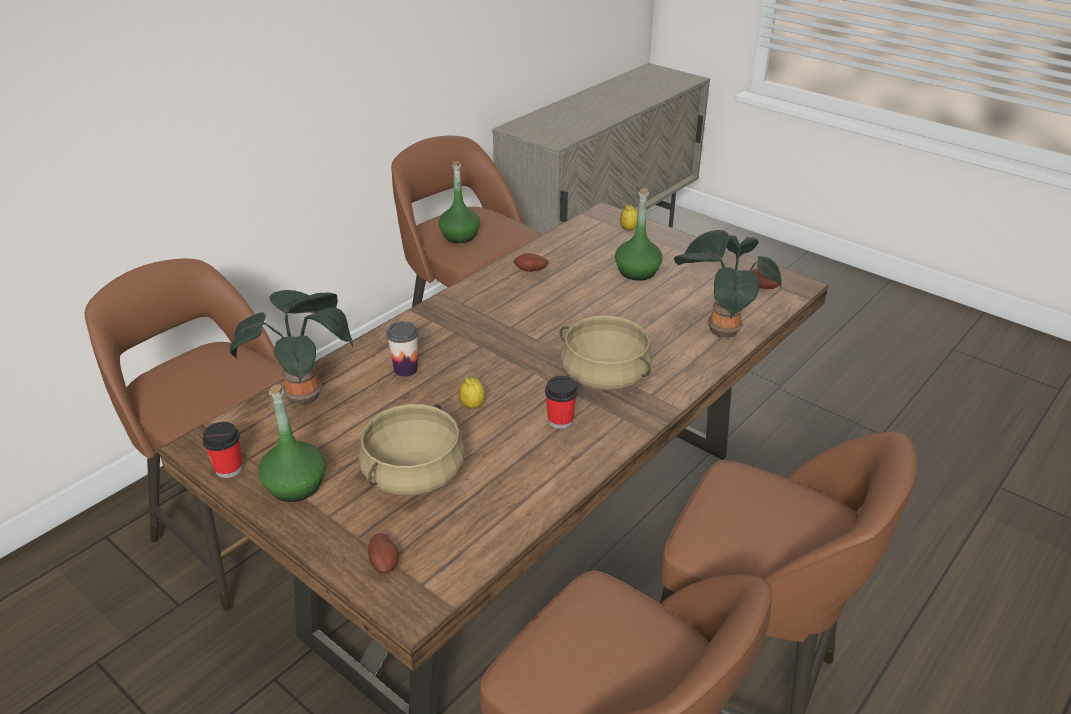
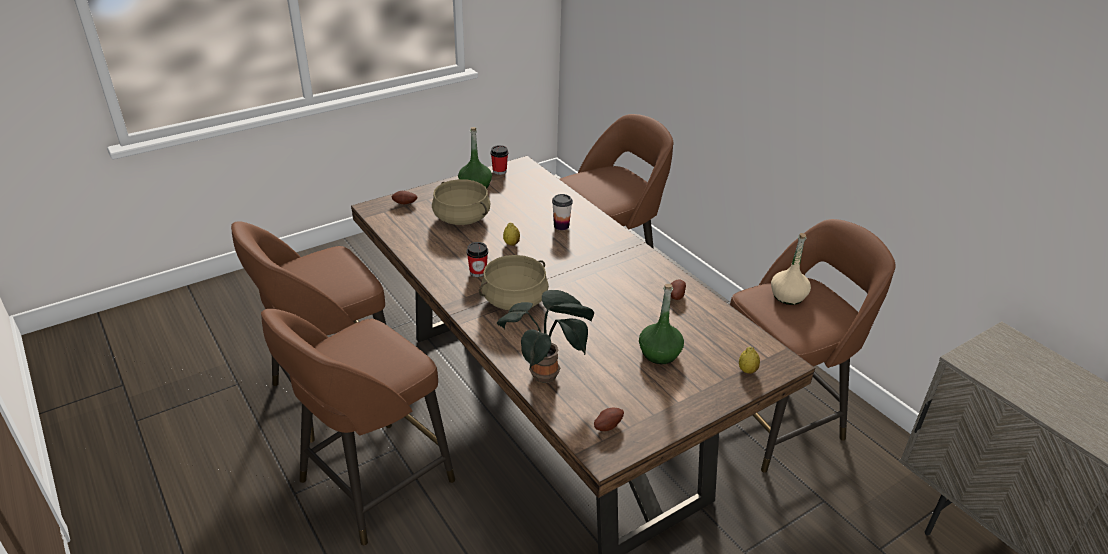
camera: 105 degrees right, 0 degrees up
potted plant [230,290,353,406] -> none
green bottle [439,161,480,243] -> beige bottle [771,233,811,305]

